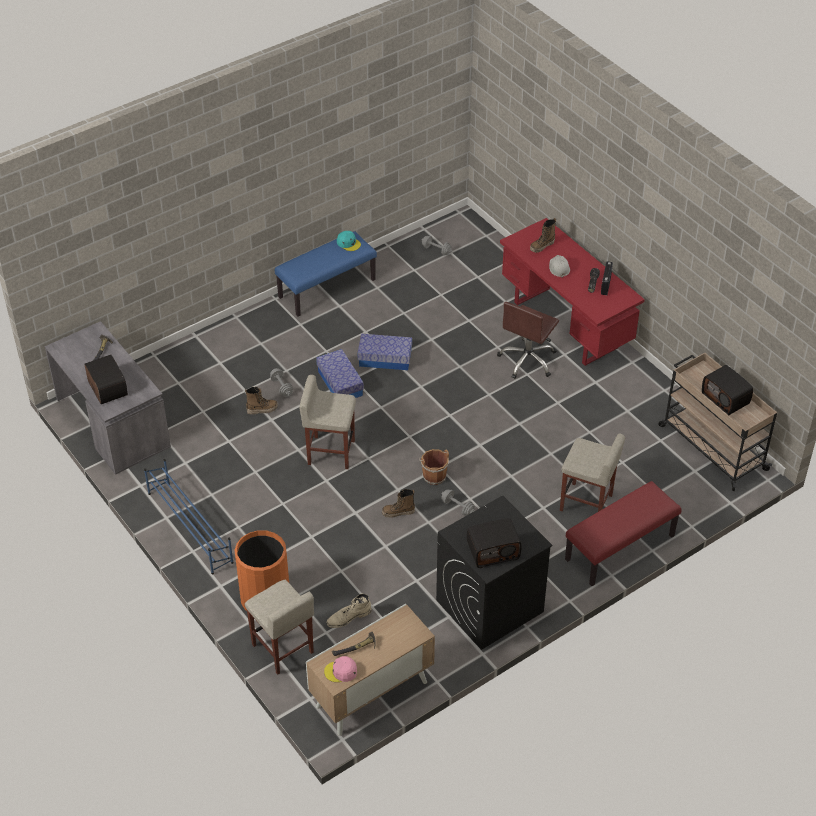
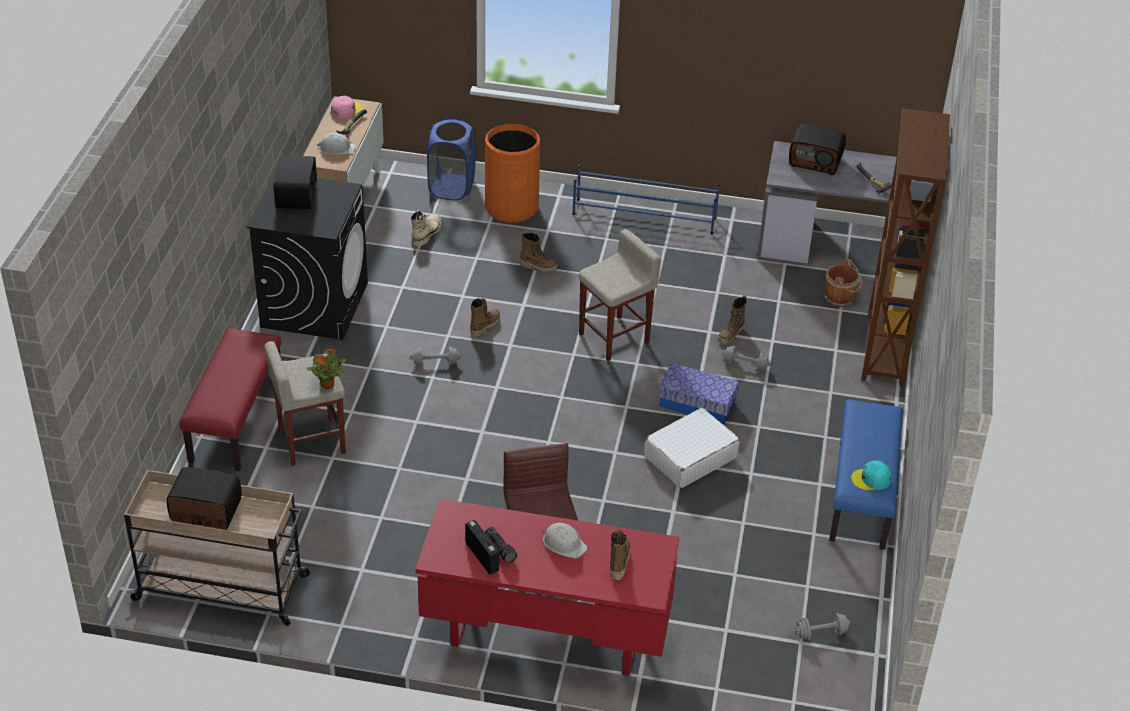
camera: 135 degrees right, 5 degrees down
beige stool [245,580,314,674] -> blue laundry basket [427,118,475,200]
storage box [358,334,412,370] -> white suitcase [644,408,740,488]
brown bucket [419,449,449,485] -> brown bucket moved to [825,259,863,307]
radio [467,518,521,568] -> radio turned 150 degrees clockwise [273,155,317,209]
none -> potted plant [307,349,347,389]
none -> white hard hat [317,133,356,155]
none -> boot [520,232,557,273]
none -> brown bookcase [861,108,950,387]

